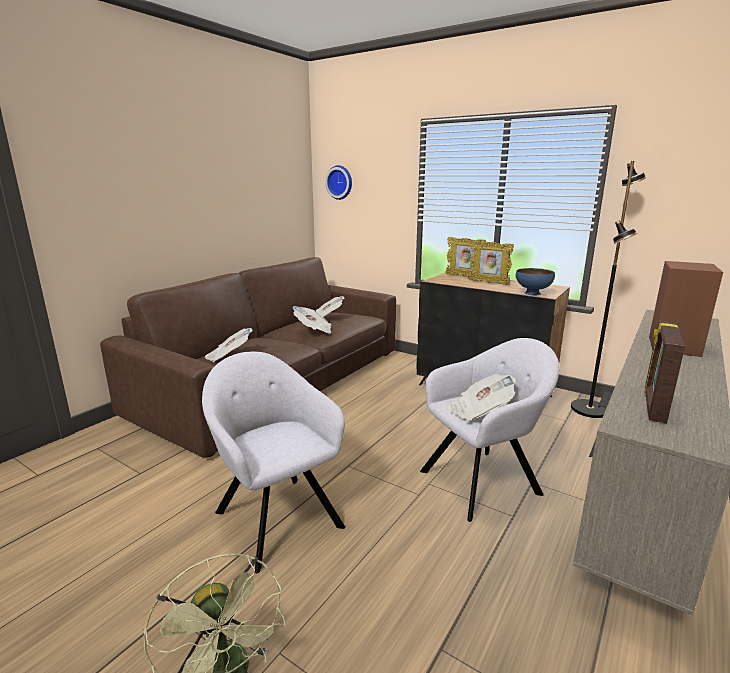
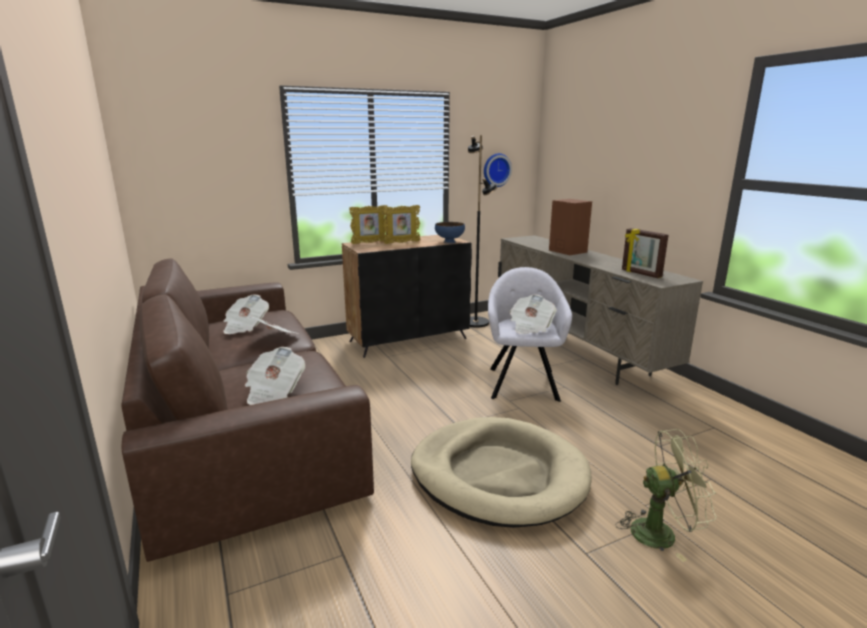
camera: 60 degrees left, 0 degrees up
grey armchair [202,352,345,573] -> beige dog bed [411,417,592,528]
wall clock [325,165,352,200] -> wall clock moved to [484,153,512,187]

